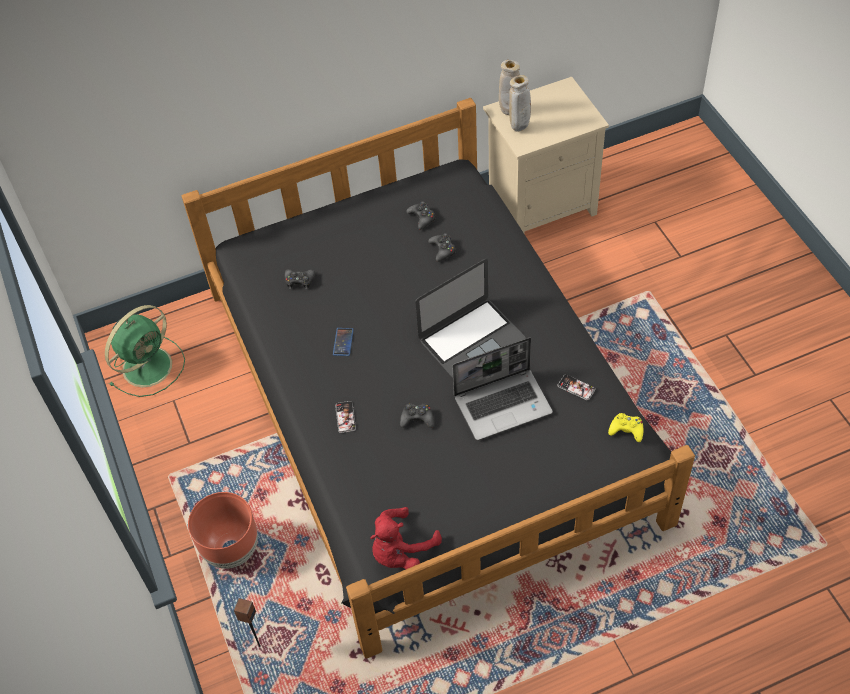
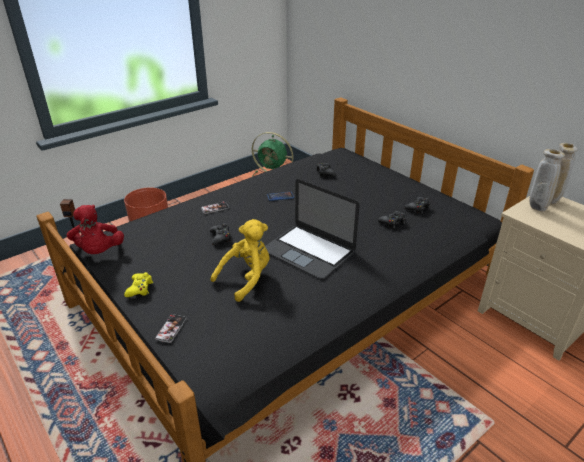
camera: 70 degrees right, 20 degrees down
red plush toy [370,507,442,569] -> red plush toy turned 135 degrees counterclockwise [67,205,124,254]
laptop [452,337,553,440] -> yellow plush toy [211,219,270,302]
phone [557,374,596,400] -> phone moved to [155,314,187,343]
yellow game controller [608,413,643,442] -> yellow game controller moved to [124,272,153,297]

